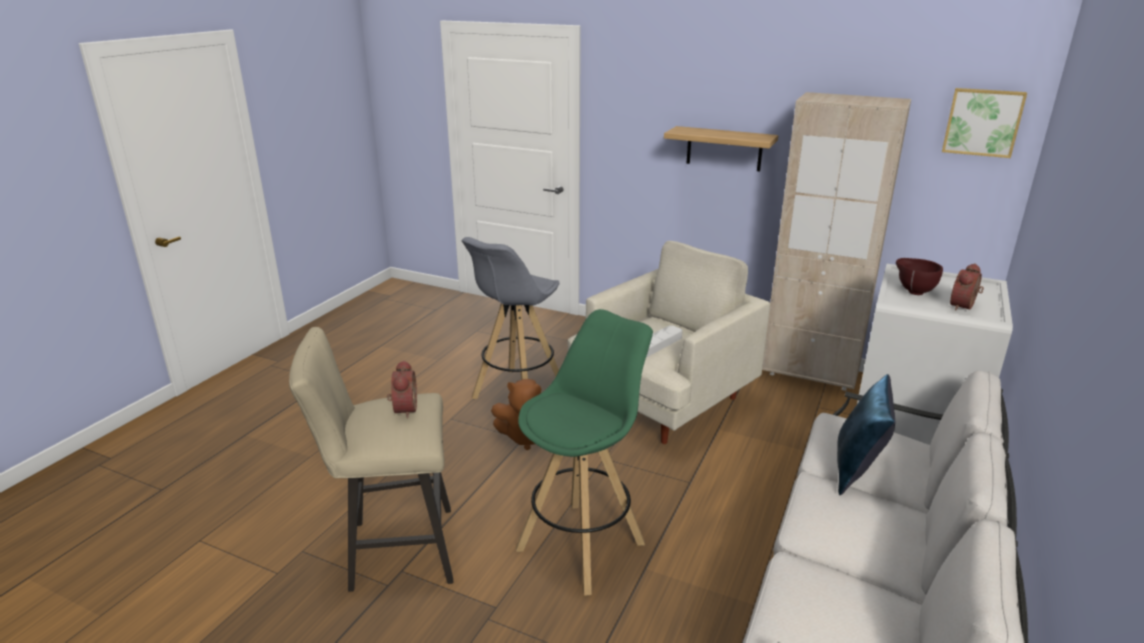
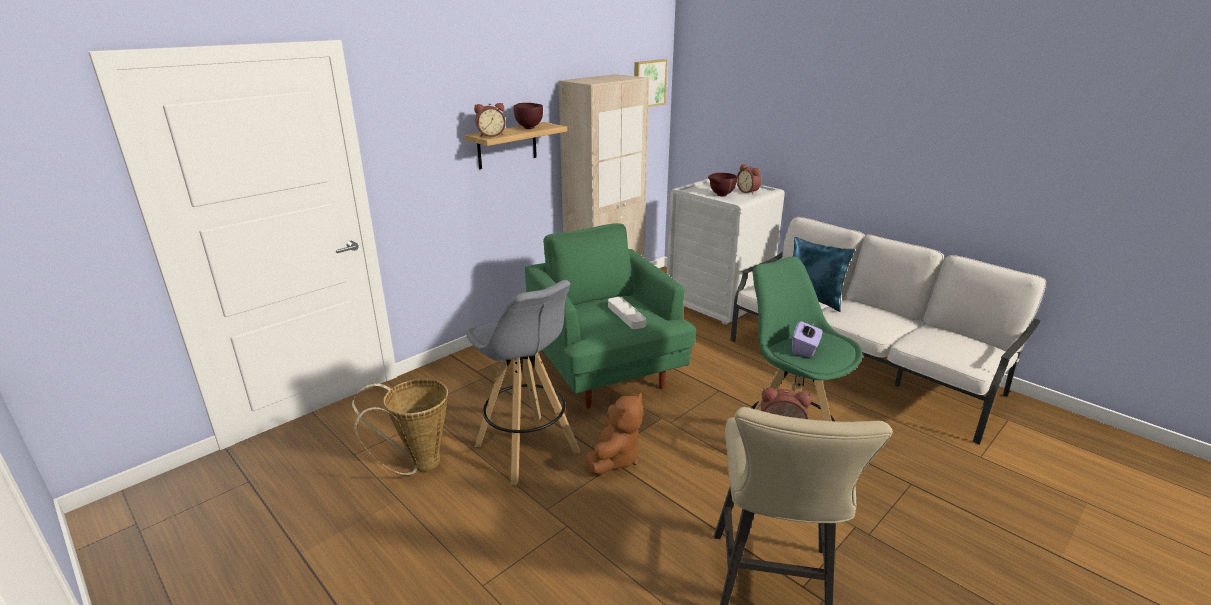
camera: 70 degrees left, 0 degrees up
beige armchair [568,241,770,444] -> green armchair [525,223,696,409]
none -> basket [352,379,448,475]
none -> alarm clock [474,103,506,137]
none -> brown bowl [513,103,543,129]
none -> purple tissue box [792,321,822,357]

